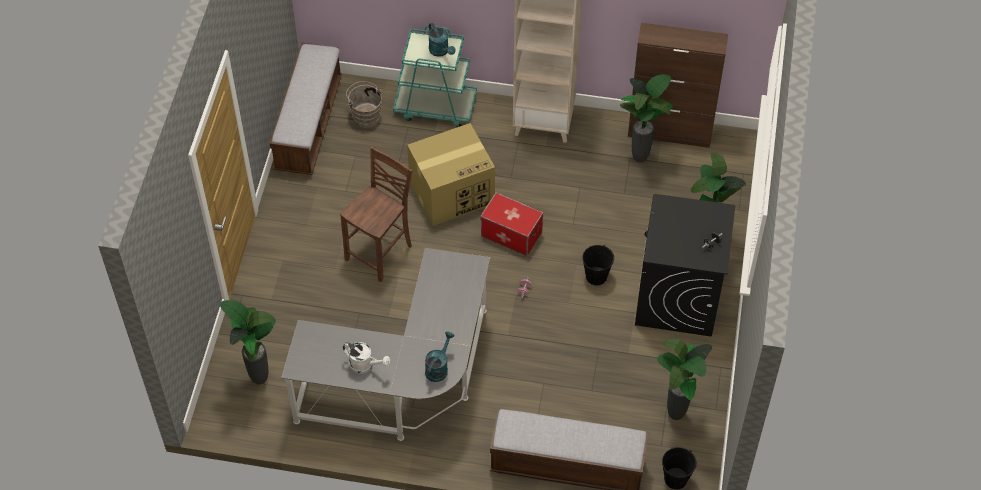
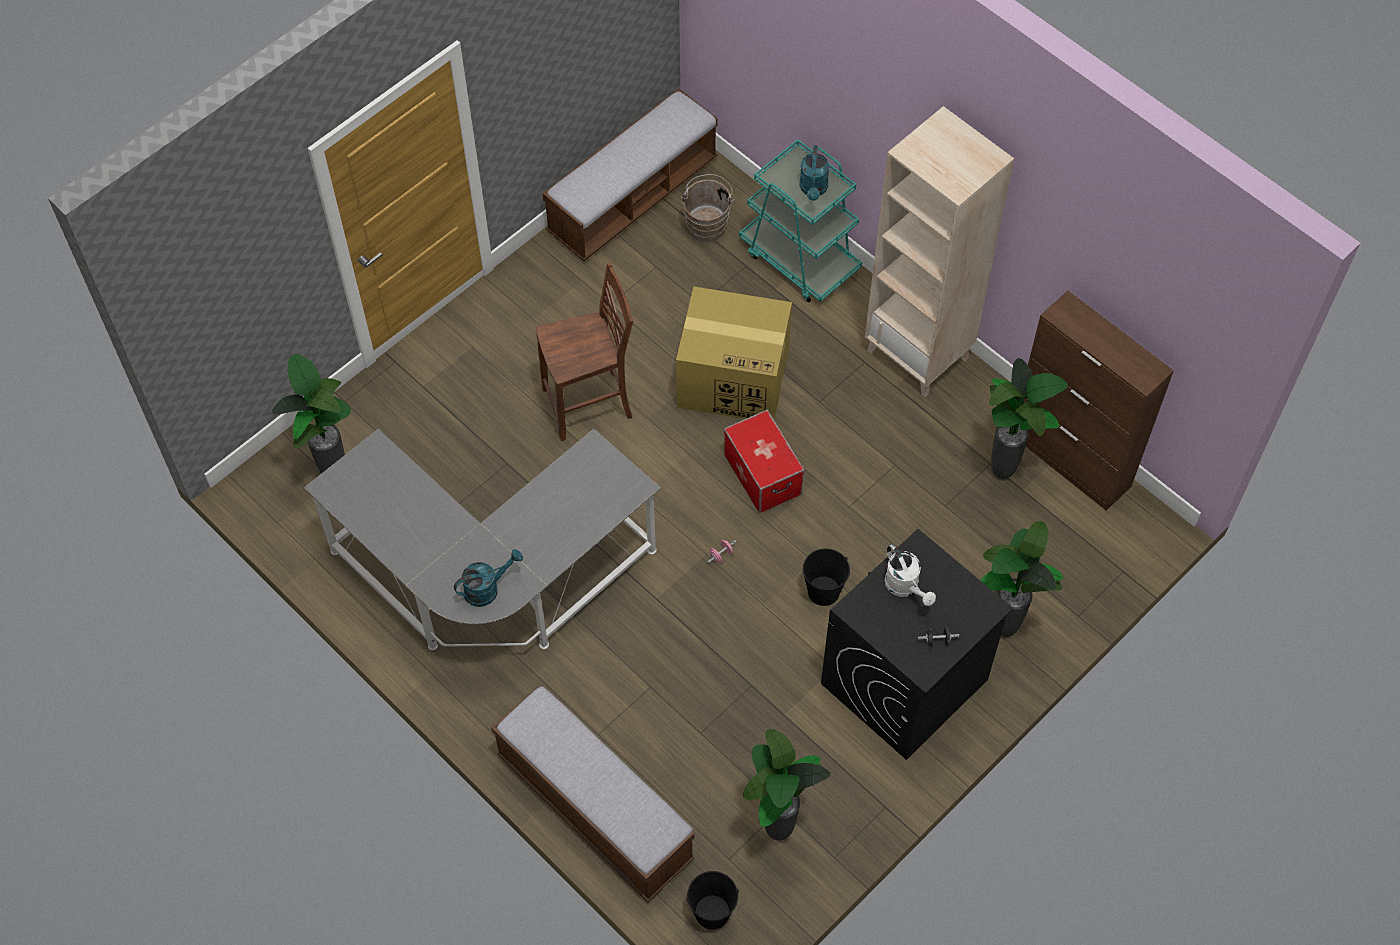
camera: 35 degrees right, 5 degrees up
white watering can [343,342,390,374] -> white watering can moved to [884,544,936,606]

